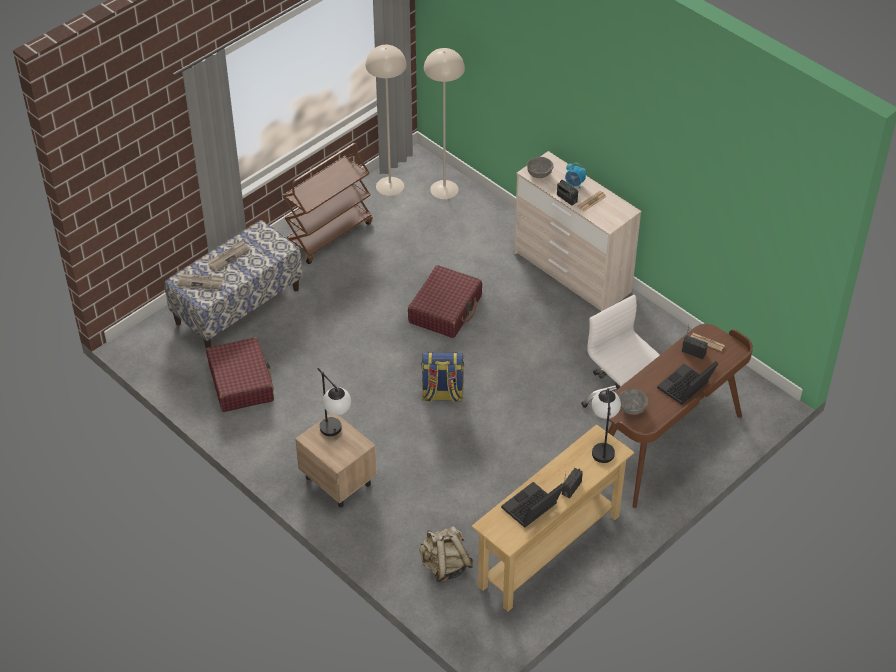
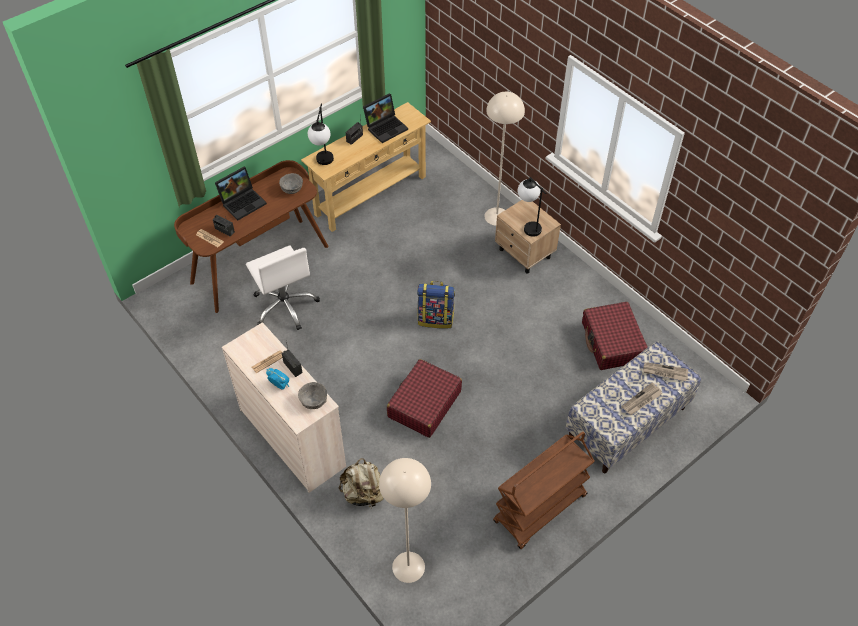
camera: 175 degrees left, 5 degrees up
beige floor lamp [366,45,407,196] -> beige floor lamp moved to [484,92,525,226]
beige backpack [419,526,473,583] -> beige backpack moved to [338,458,384,507]

